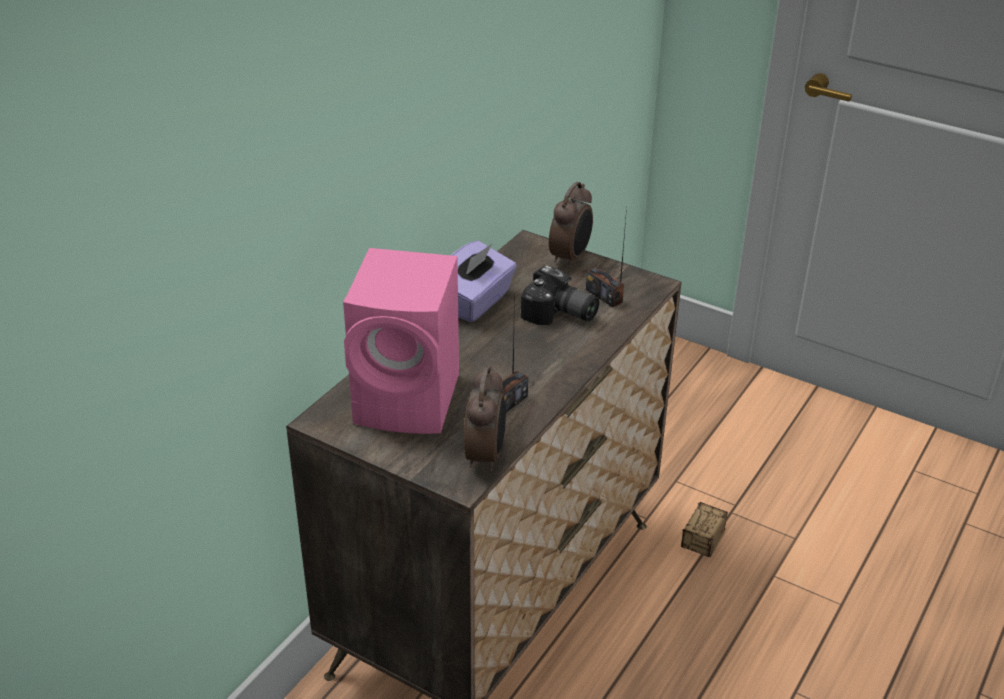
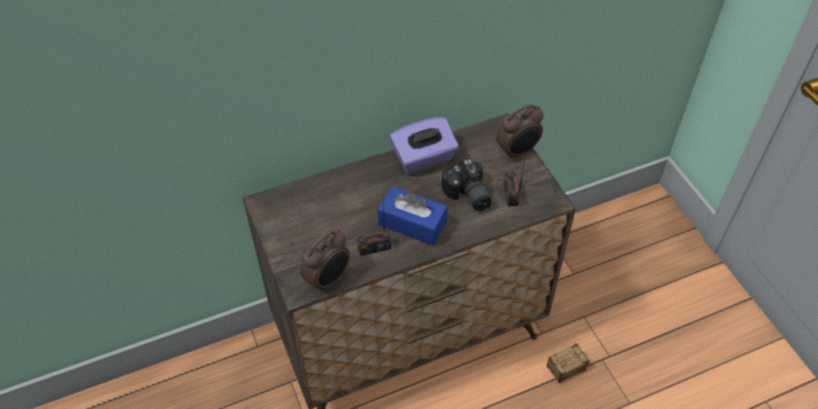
camera: 35 degrees right, 15 degrees up
pink speaker [343,248,459,434] -> none
none -> blue tissue box [378,187,447,246]

